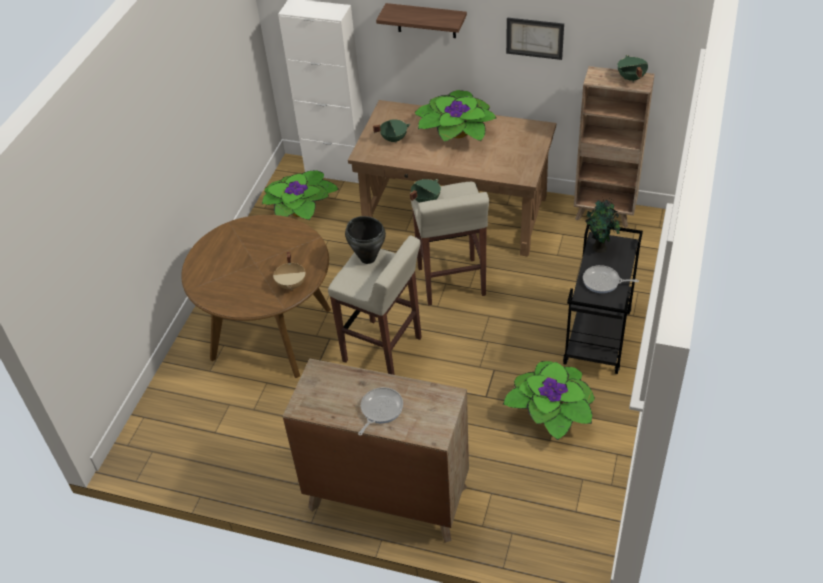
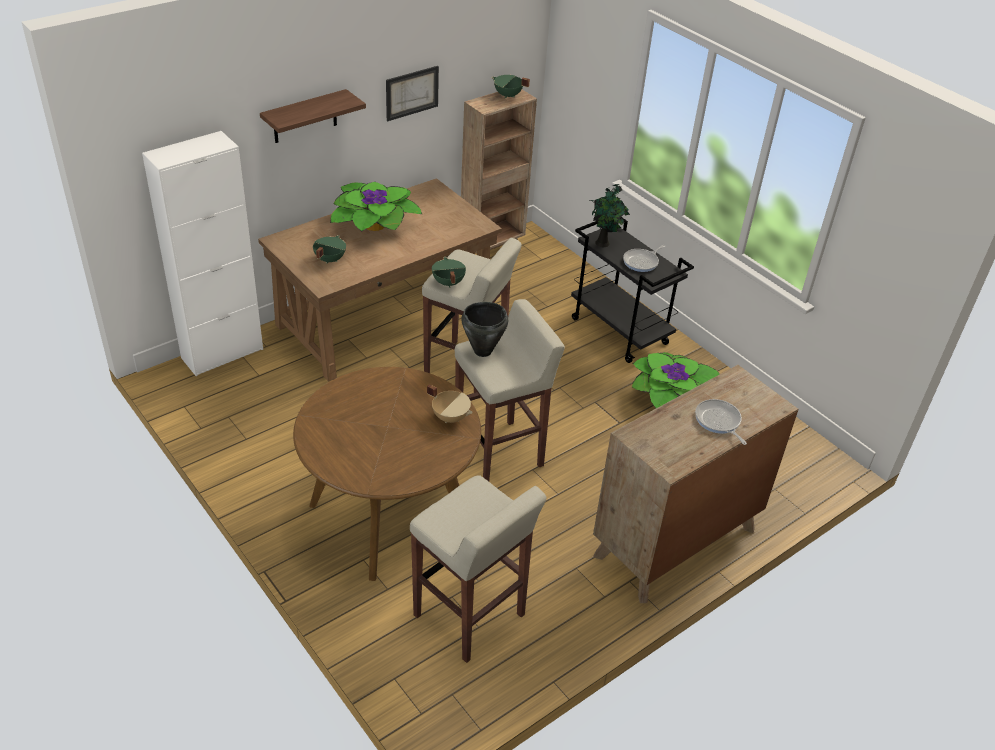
camera: 60 degrees left, 5 degrees down
potted plant [262,170,338,220] -> none
none -> beige stool [410,475,547,663]

